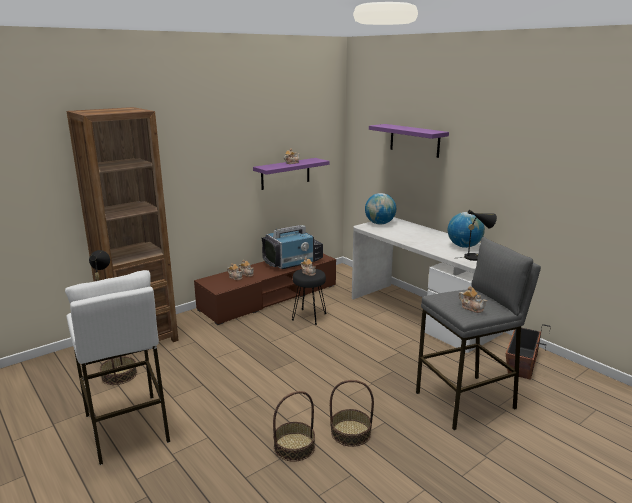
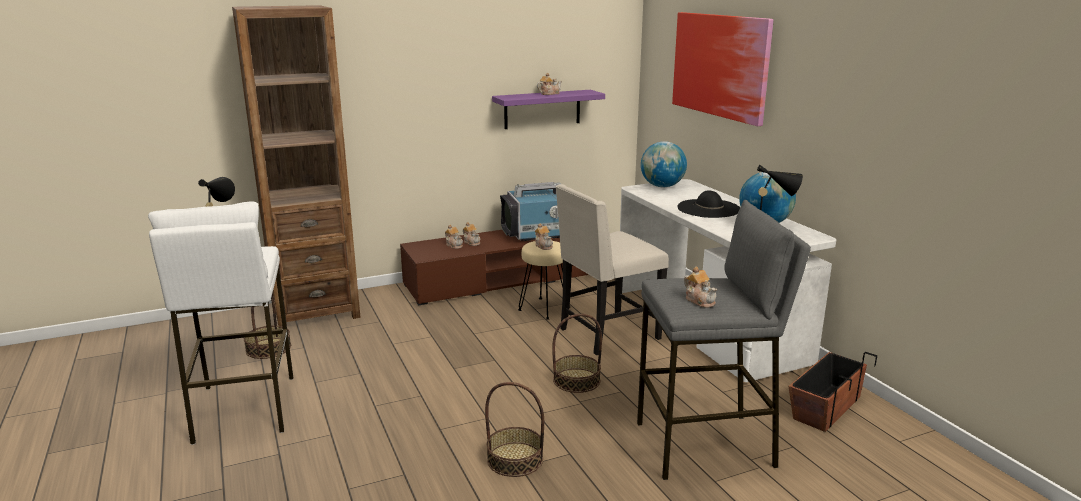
camera: 15 degrees right, 0 degrees up
basket [273,391,315,462] -> basket moved to [552,314,602,393]
black stool [292,269,327,325] -> beige stool [518,241,570,320]
purple shelf [369,124,449,158] -> picture [672,12,774,126]
none -> beige chair [556,184,669,355]
none -> black hat [678,190,740,218]

